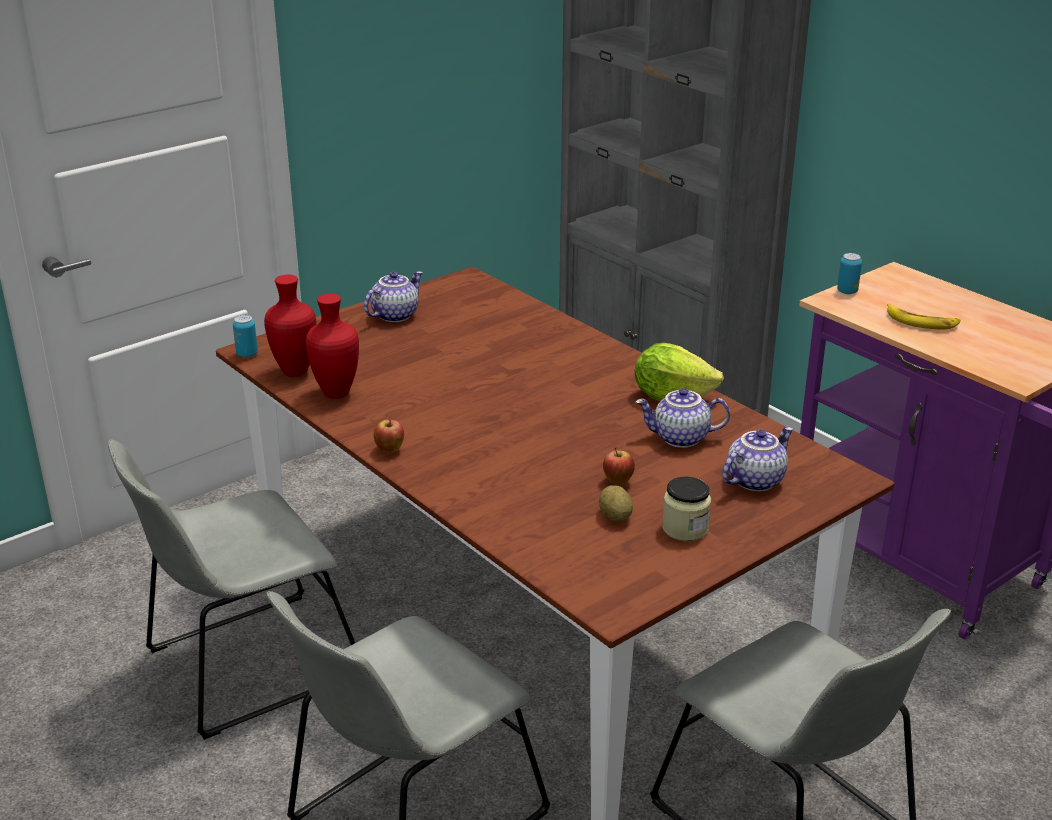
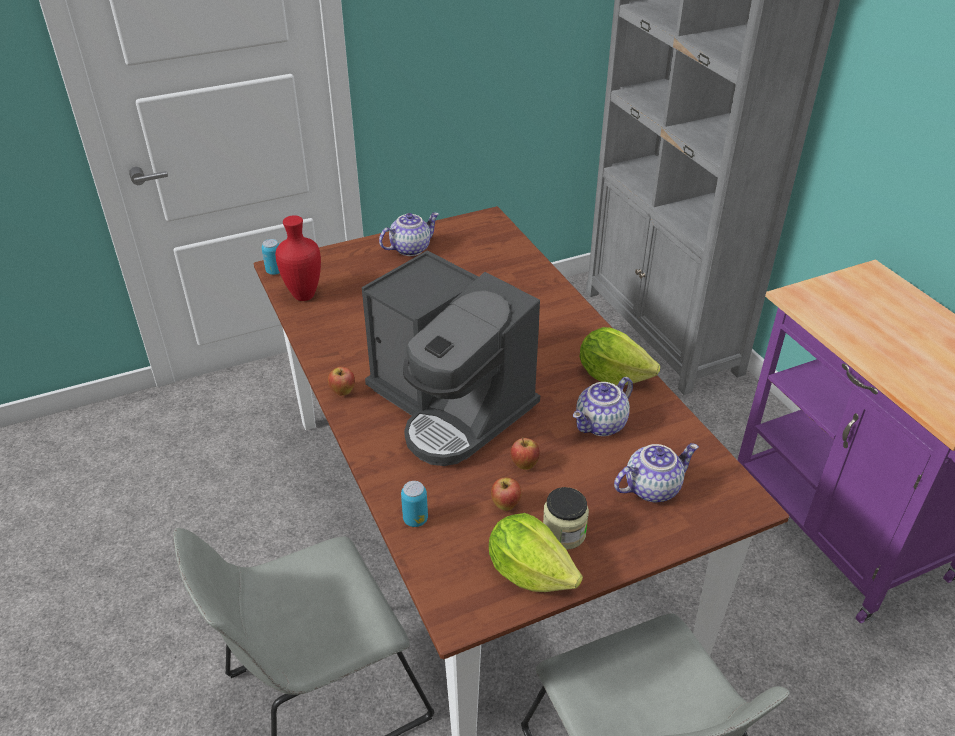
camera: 15 degrees right, 10 degrees up
grey chair [108,439,355,740] -> none
red vase [306,294,359,399] -> none
potato [599,485,633,521] -> apple [491,477,522,511]
teapot [635,388,730,448] -> teapot turned 60 degrees counterclockwise [573,377,633,436]
can [837,253,862,294] -> can moved to [401,481,428,527]
banana [887,304,961,329] -> none
none -> coffee machine [362,250,540,466]
none -> lettuce [489,513,583,592]

